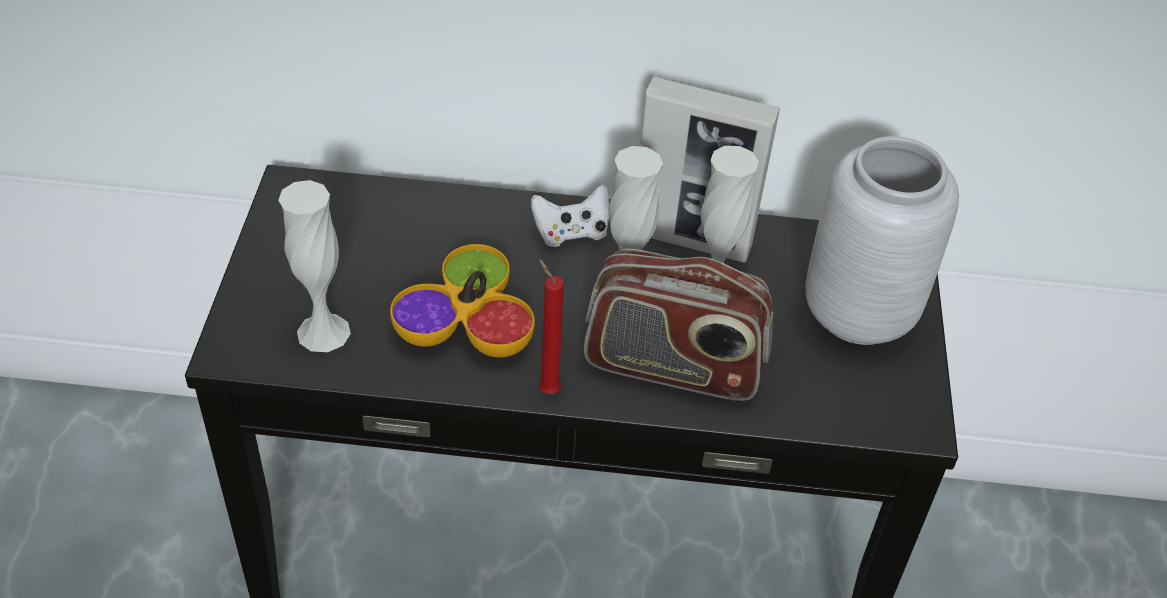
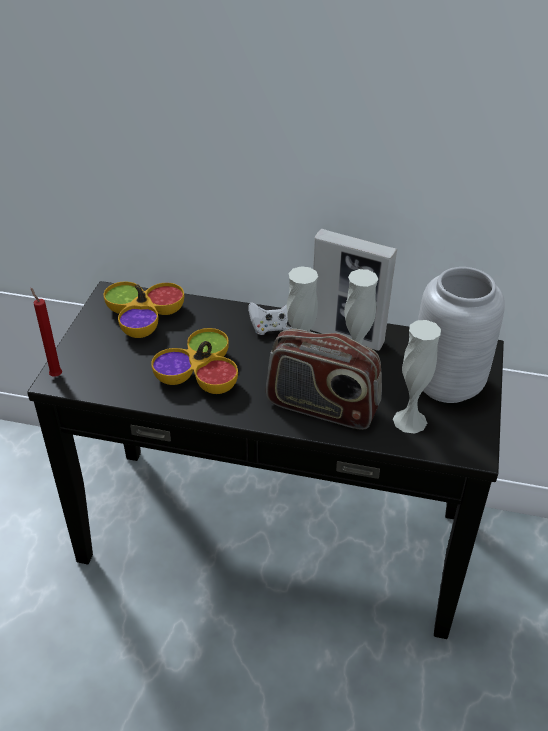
camera: 10 degrees right, 5 degrees down
white vase [278,180,351,352] -> white vase moved to [393,320,441,434]
red candle [539,259,564,394] -> red candle moved to [31,288,62,377]
none -> bowl [104,282,184,338]

